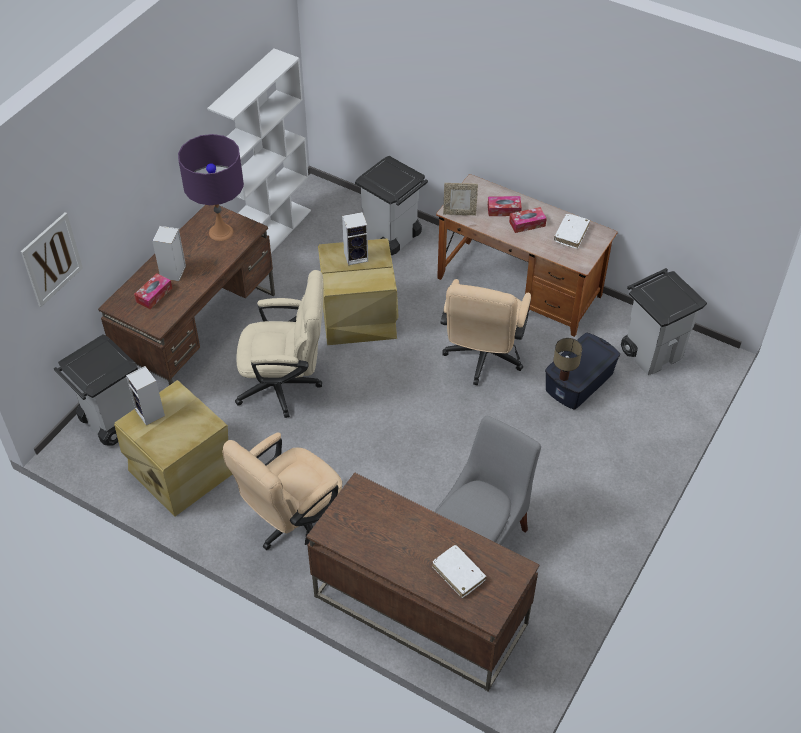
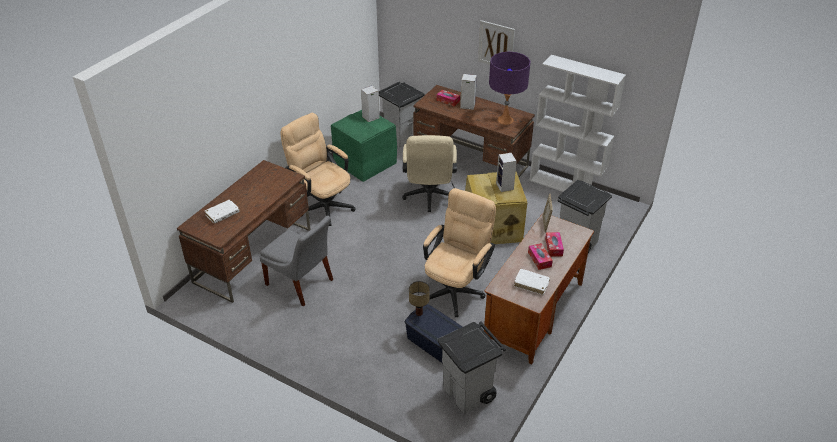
camera: 90 degrees right, 10 degrees down
picture [21,212,83,307] -> picture moved to [478,20,515,65]
beige storage box [114,380,232,517] -> green storage box [331,110,397,182]
beige office chair [440,279,531,385] -> beige office chair turned 105 degrees clockwise [423,188,496,317]

